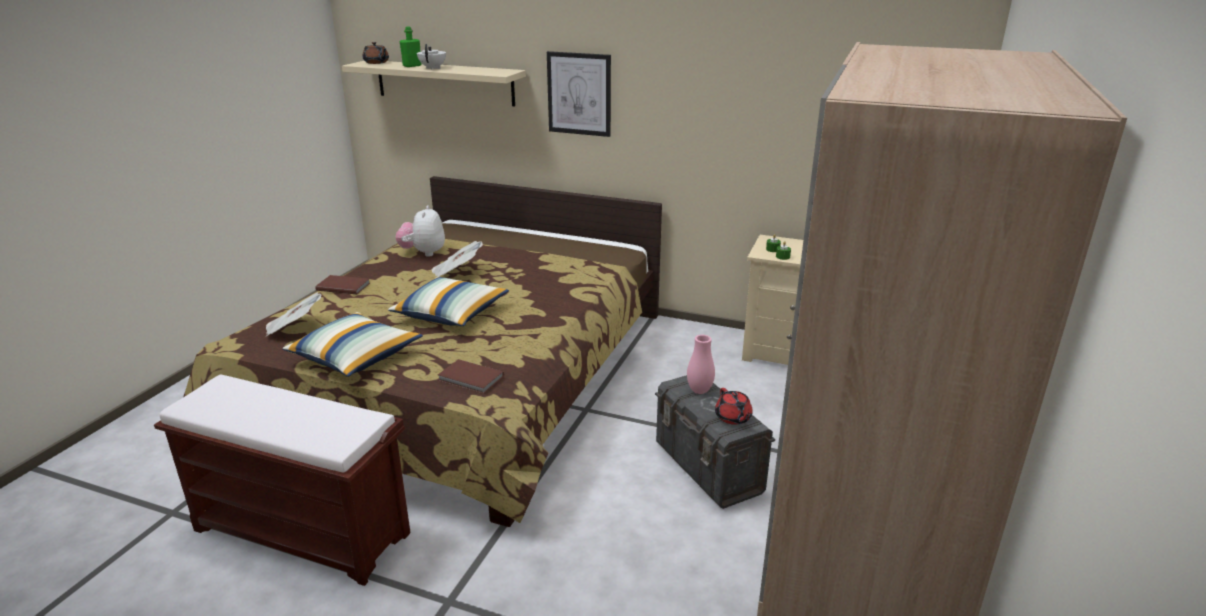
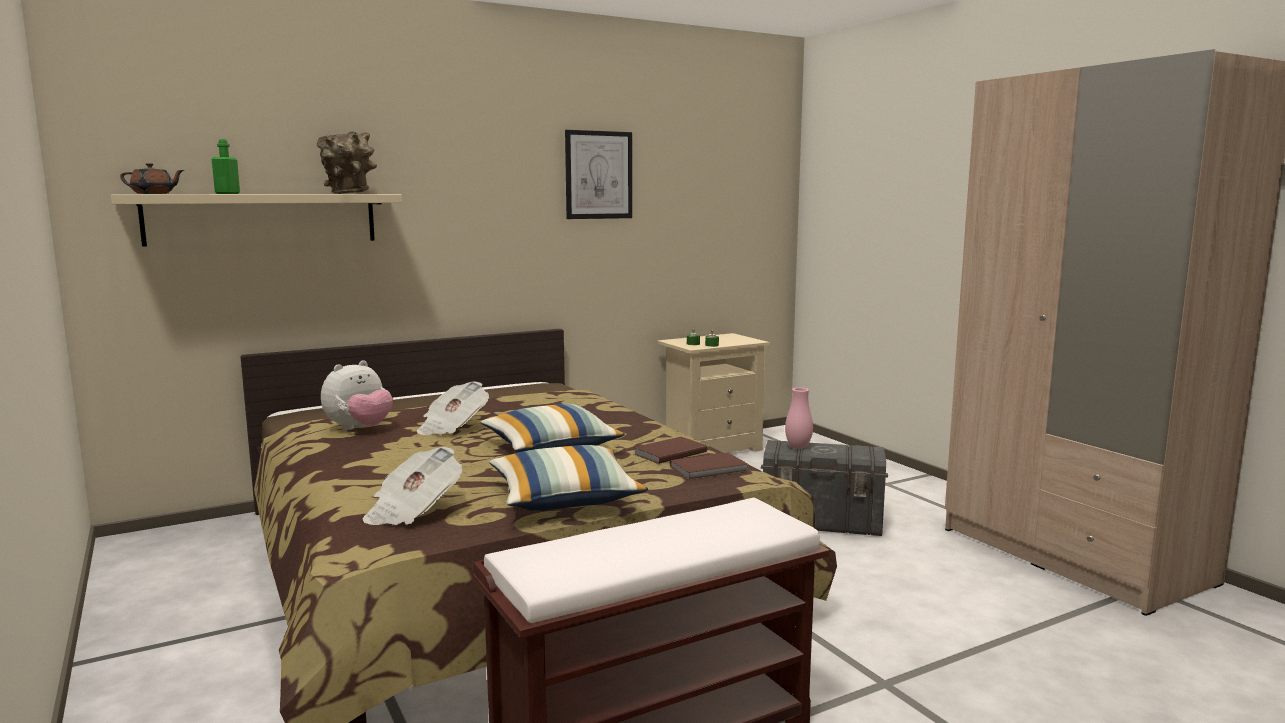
camera: 50 degrees left, 15 degrees down
brown book [315,275,370,294] -> brown book moved to [633,437,707,464]
plush toy [396,205,445,257] -> plush toy turned 90 degrees counterclockwise [321,360,393,430]
white teapot [417,44,446,70] -> none
picture [547,51,611,137] -> picture moved to [565,130,632,219]
red teapot [715,388,753,425] -> none
none -> brown vase [317,131,377,194]

